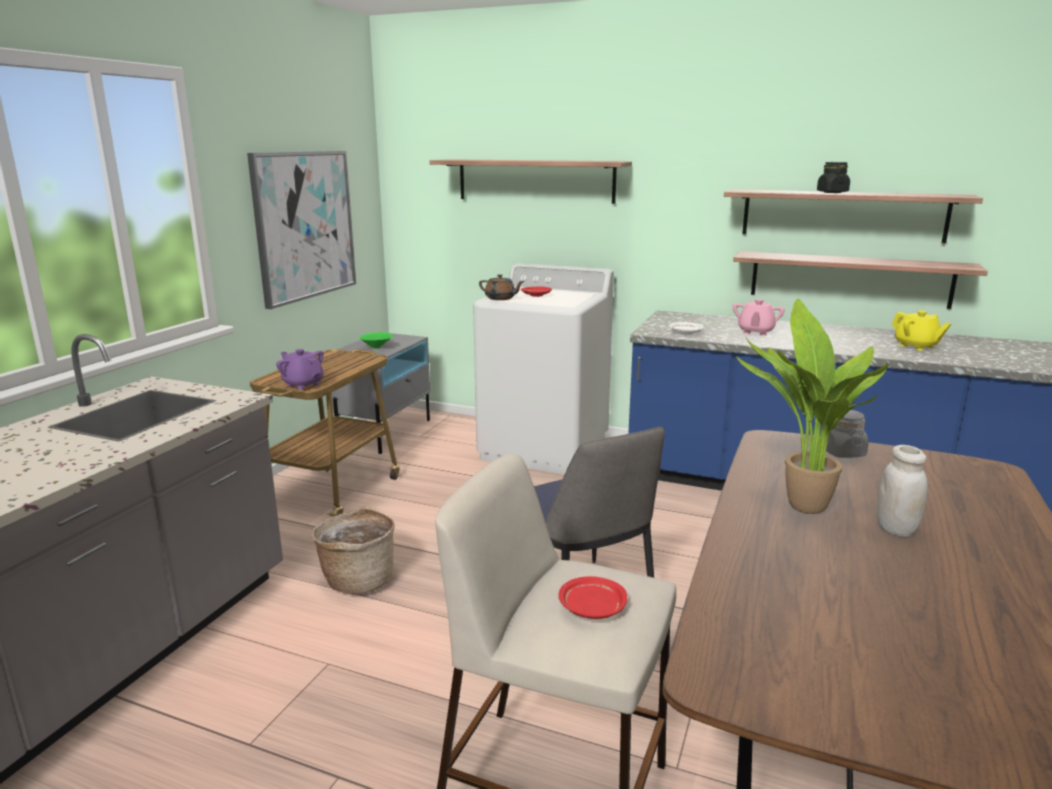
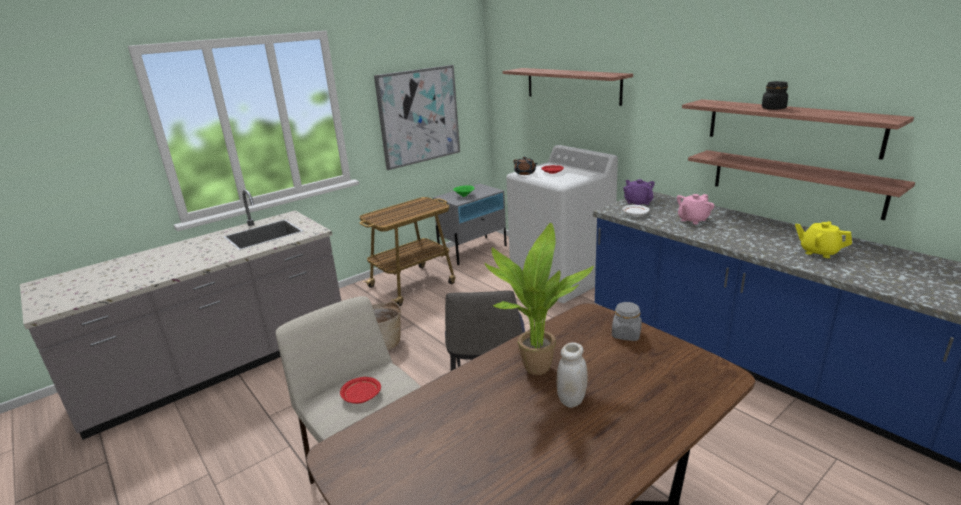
camera: 30 degrees right, 5 degrees up
purple teapot [276,349,324,390] -> purple teapot moved to [623,179,655,205]
yellow teapot [892,311,951,351] -> yellow teapot turned 135 degrees clockwise [795,221,852,258]

